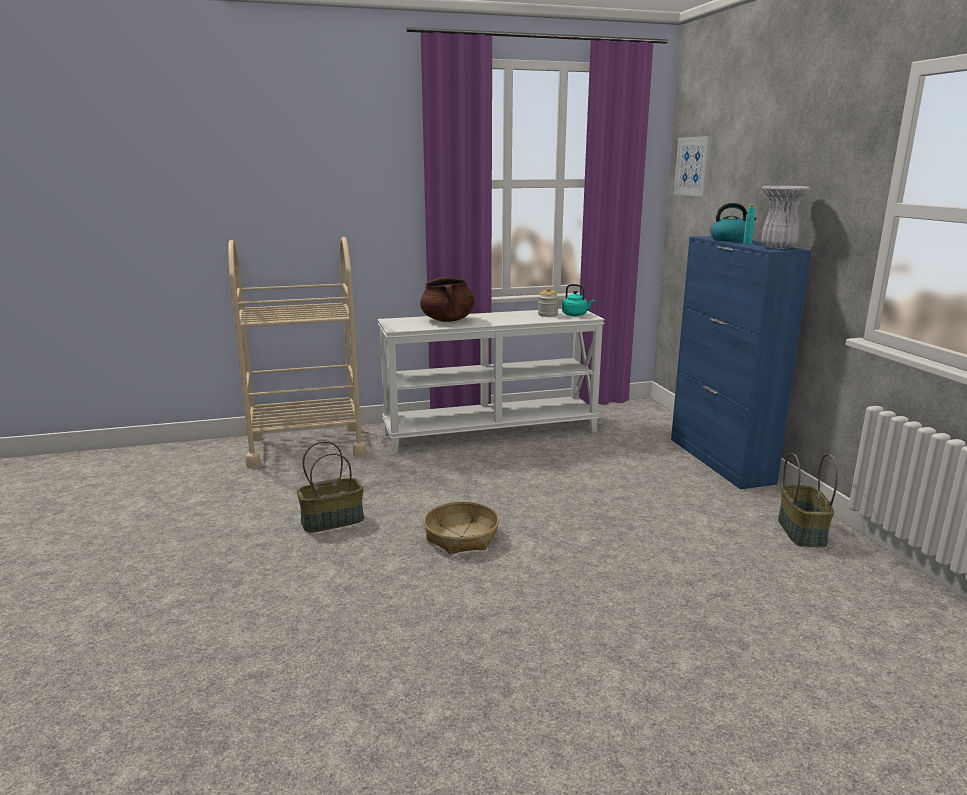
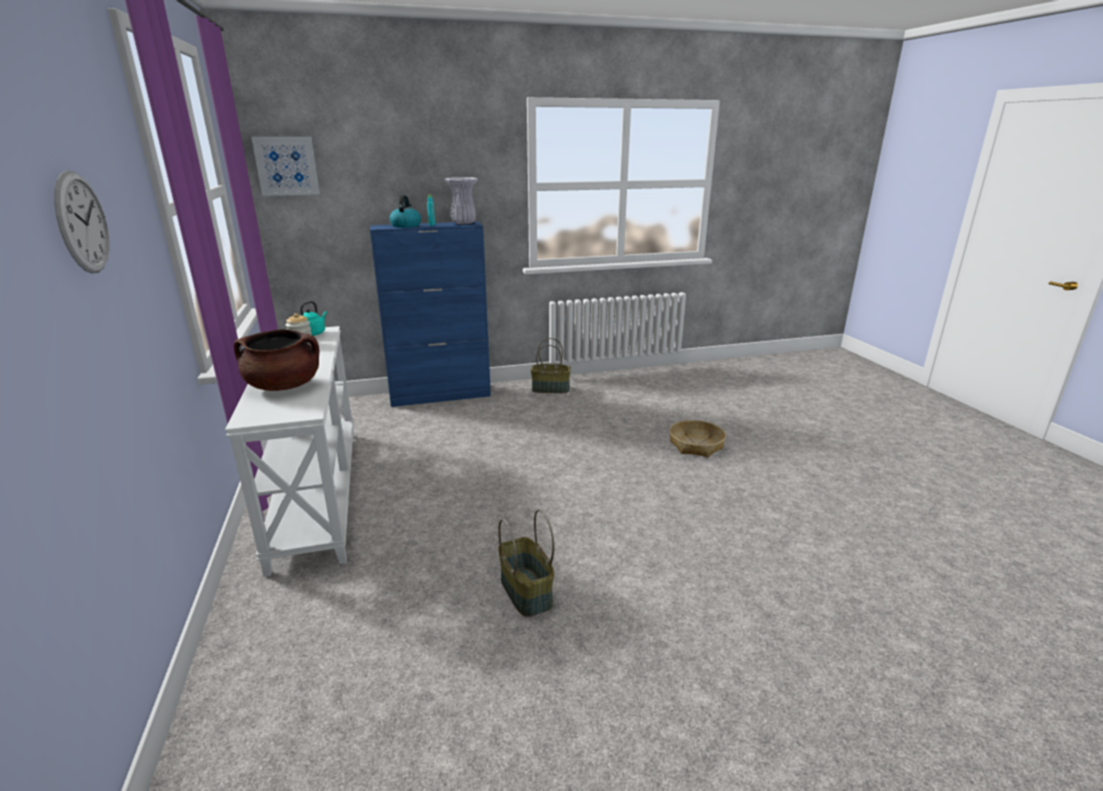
camera: 90 degrees left, 5 degrees up
beige cart [228,237,367,468] -> none
basket [424,502,499,554] -> basket moved to [669,420,726,457]
none -> wall clock [54,171,109,273]

